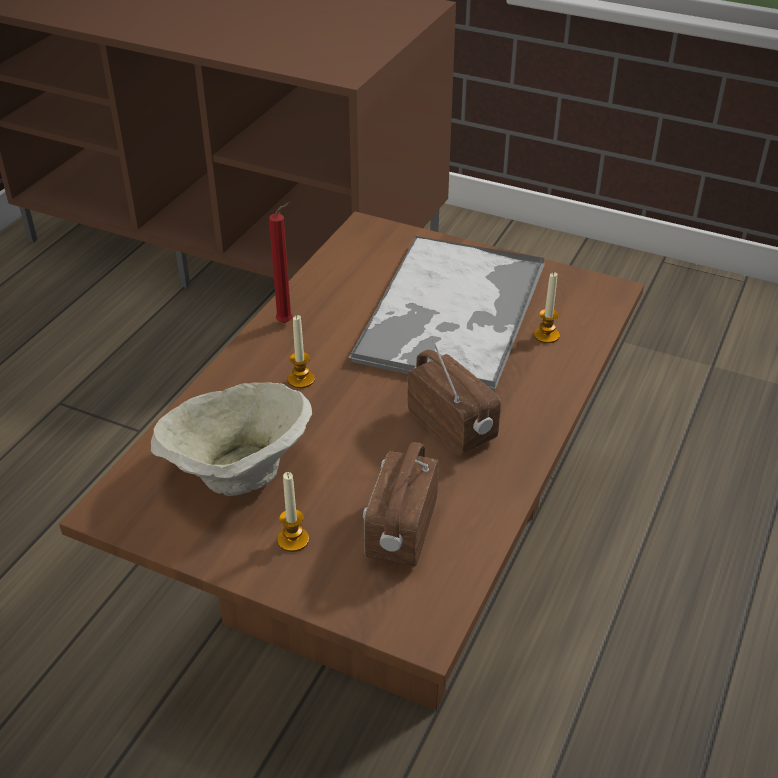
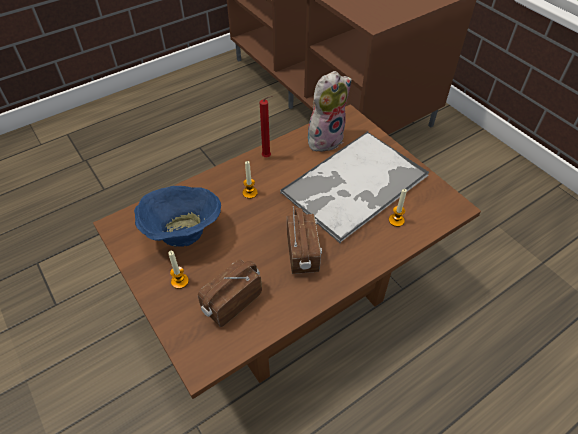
camera: 30 degrees right, 10 degrees up
beige bowl [150,382,312,496] -> blue bowl [134,186,221,247]
none -> plush toy [308,71,352,152]

